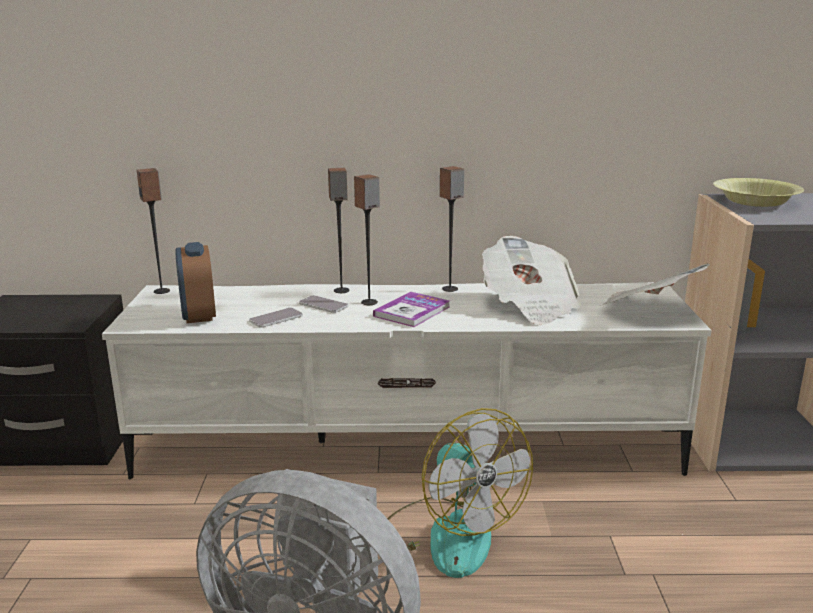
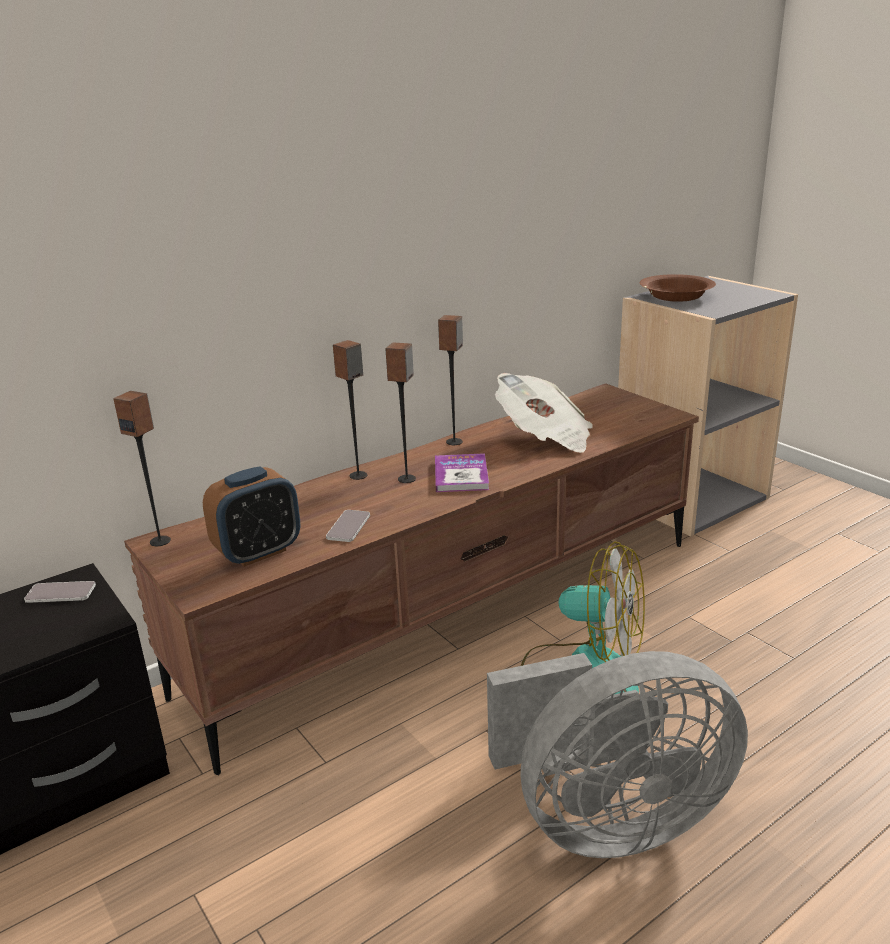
camera: 35 degrees left, 5 degrees up
white tv stand [102,282,711,480] -> brown tv stand [124,383,699,775]
alarm clock [175,242,216,323] -> alarm clock turned 75 degrees counterclockwise [203,466,300,567]
phone [299,295,348,313] -> phone moved to [24,581,96,603]
newspaper [600,263,710,306] -> none
yellow bowl [713,178,804,207] -> brown bowl [639,274,716,302]

